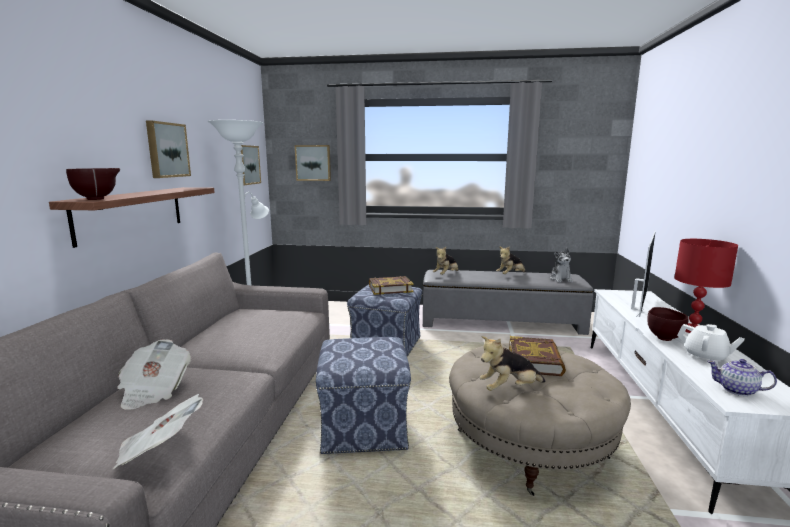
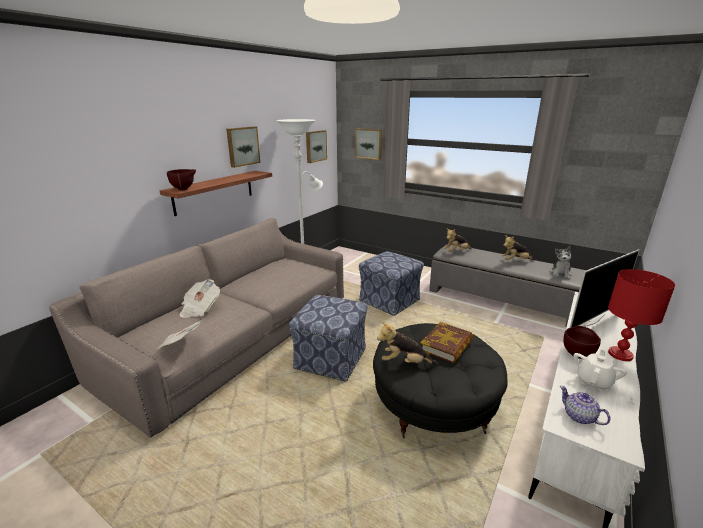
camera: 25 degrees right, 10 degrees up
book [369,276,413,295] -> none
beige ottoman [449,343,631,496] -> black ottoman [373,323,508,438]
white teapot [677,324,745,364] -> white teapot turned 120 degrees counterclockwise [574,350,627,391]

